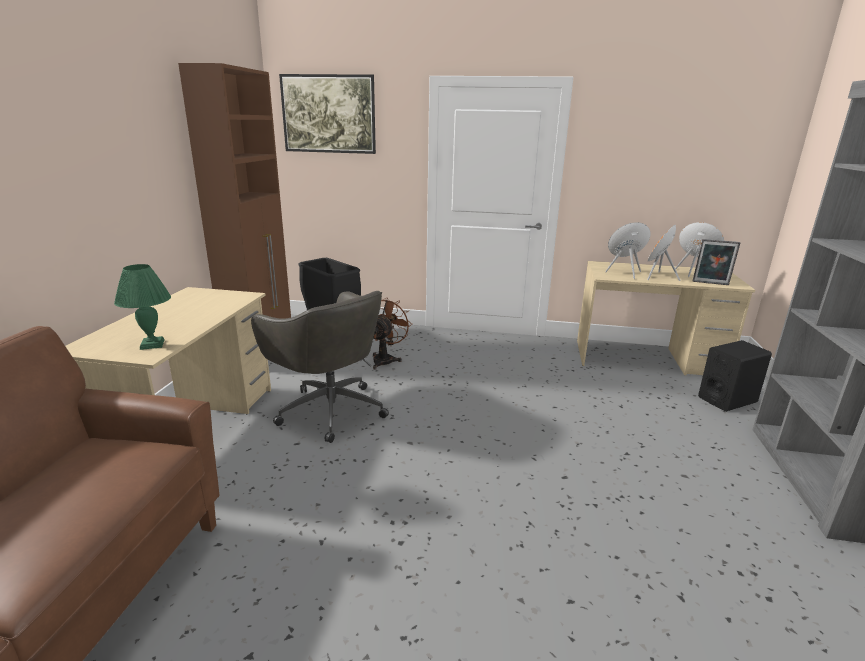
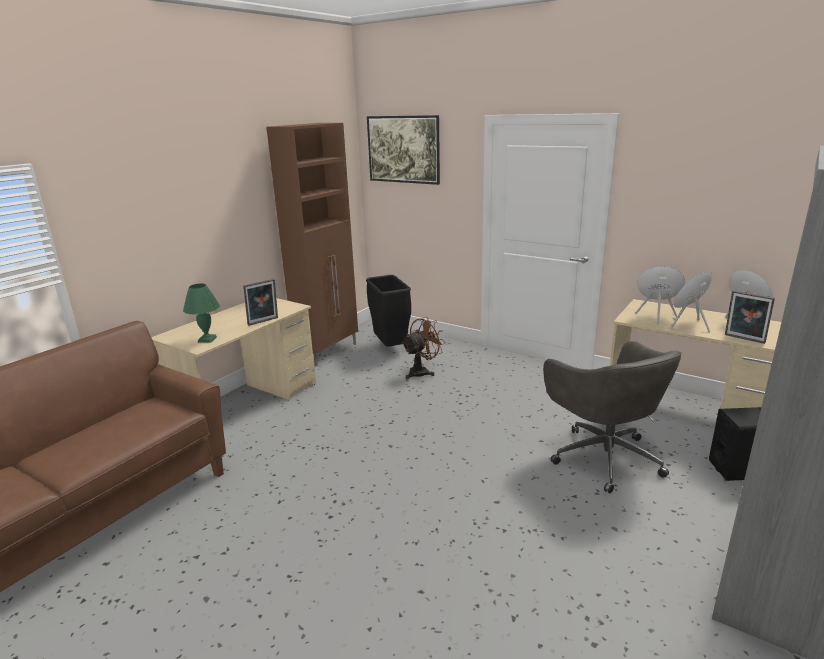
camera: 25 degrees right, 0 degrees up
grey office chair [251,291,389,443] -> grey office chair moved to [543,341,682,494]
none -> picture frame [243,279,278,326]

